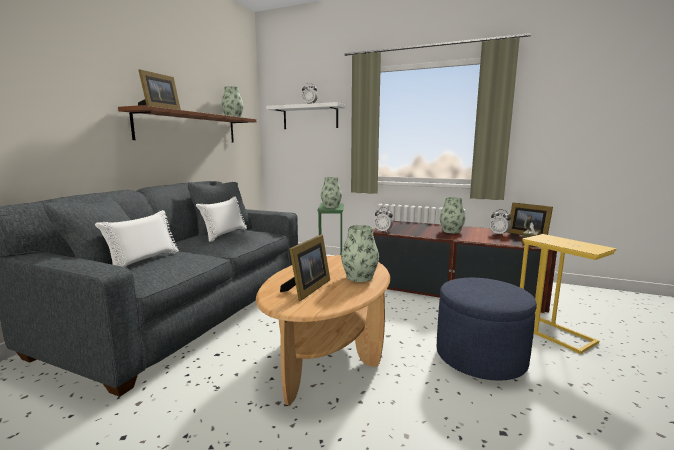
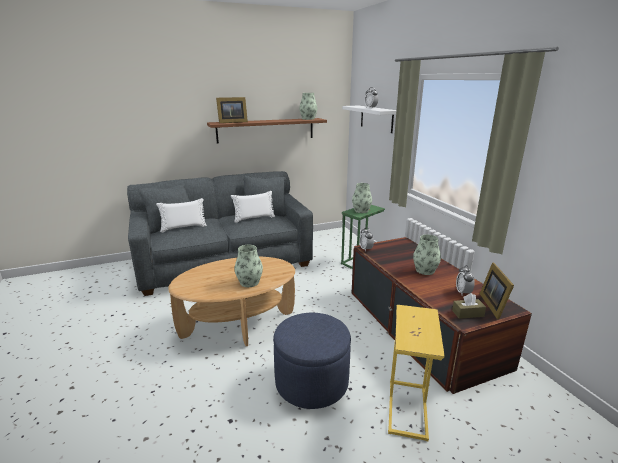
camera: 45 degrees right, 10 degrees up
picture frame [280,234,330,301] -> none

